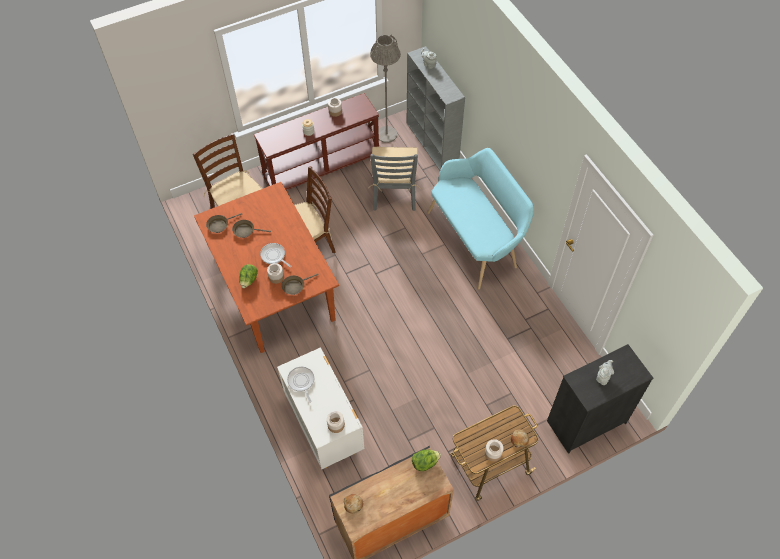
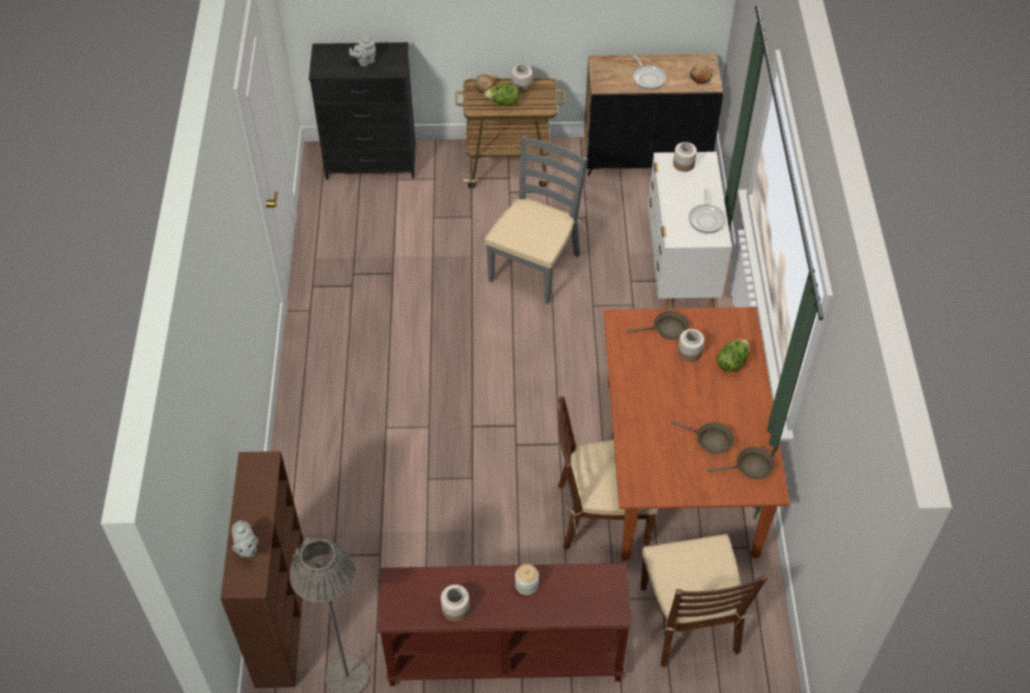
camera: 155 degrees left, 5 degrees down
frying pan [260,243,292,267] -> frying pan moved to [632,54,667,90]
grey chair [368,147,421,211] -> grey chair moved to [485,136,588,304]
grey bookcase [407,46,465,170] -> brown bookcase [220,451,304,688]
lettuce [412,450,441,471] -> lettuce moved to [484,83,519,106]
turquoise bench [428,148,534,289] -> none

